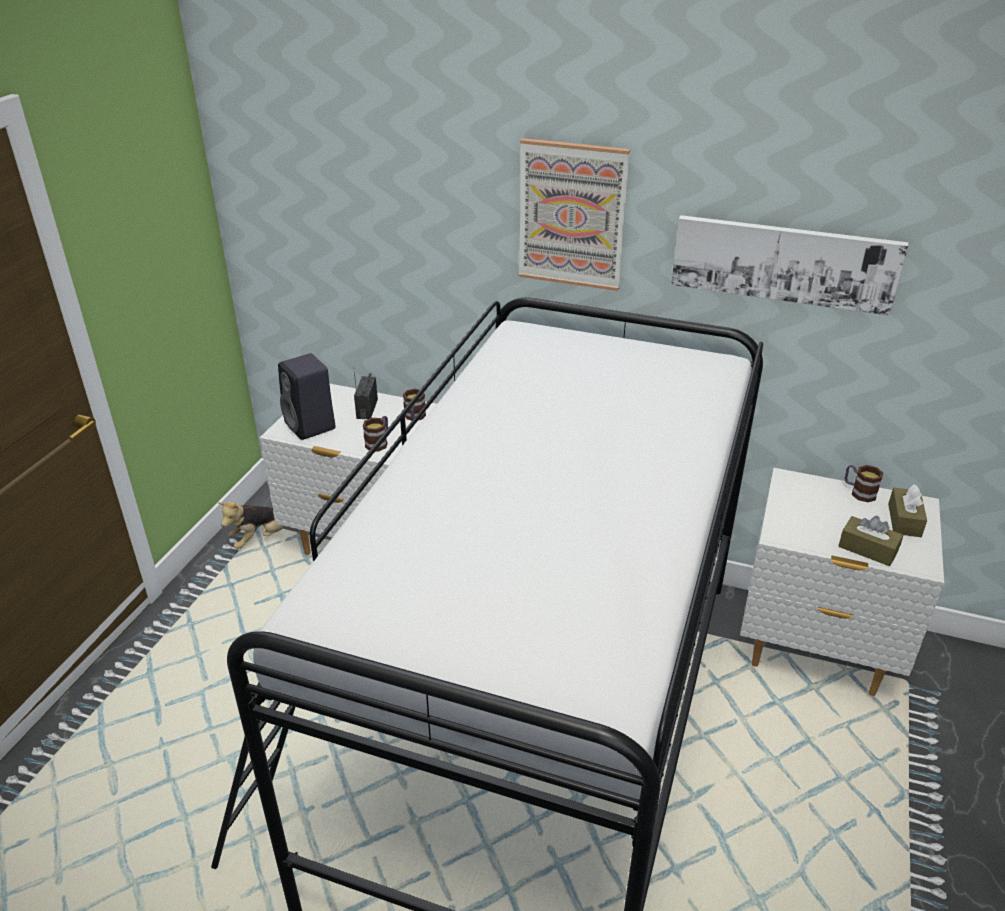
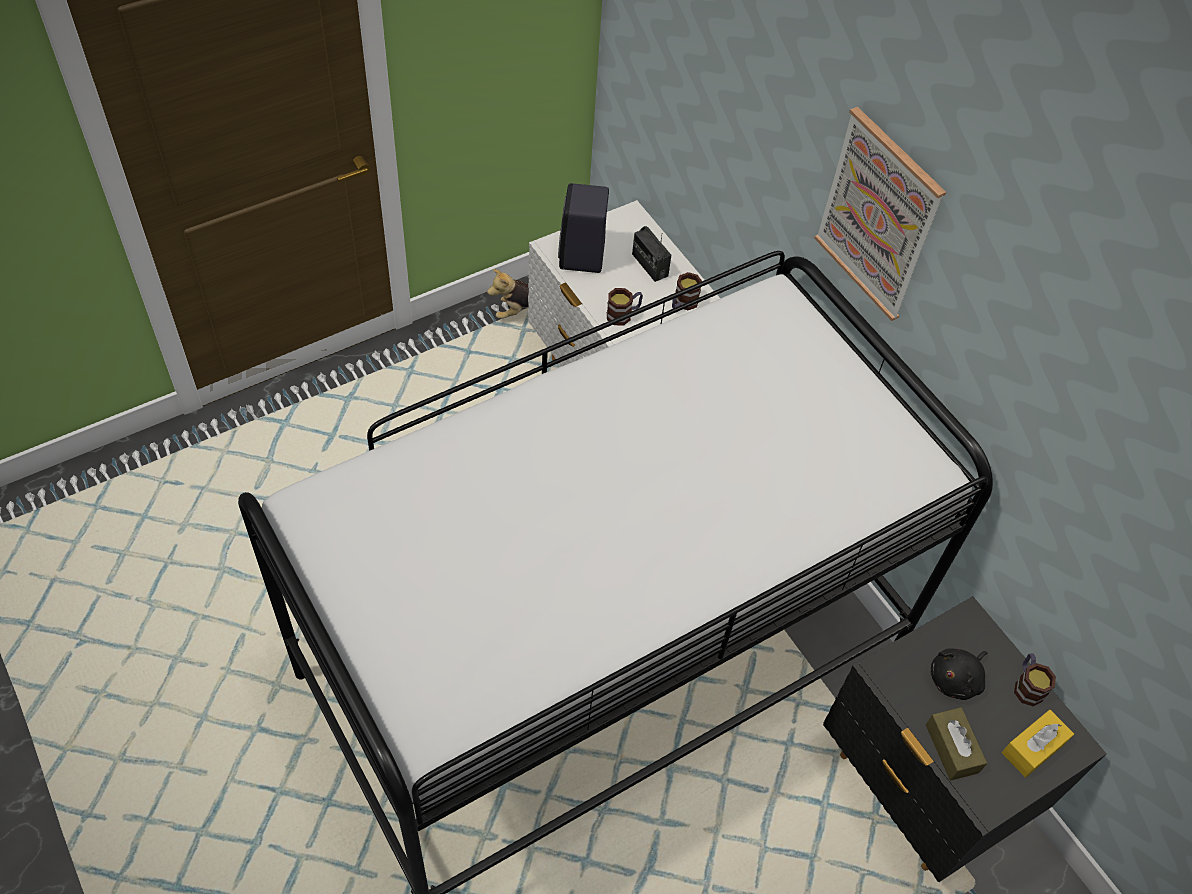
camera: 35 degrees right, 20 degrees up
radio [354,372,378,419] -> radio turned 75 degrees counterclockwise [632,226,671,282]
picture [671,215,908,316] -> none
white nightstand [740,468,944,696] -> black nightstand [823,596,1107,882]
brown tissue box [888,484,927,537] -> yellow tissue box [1002,710,1074,778]
none -> black plush toy [931,648,988,700]

